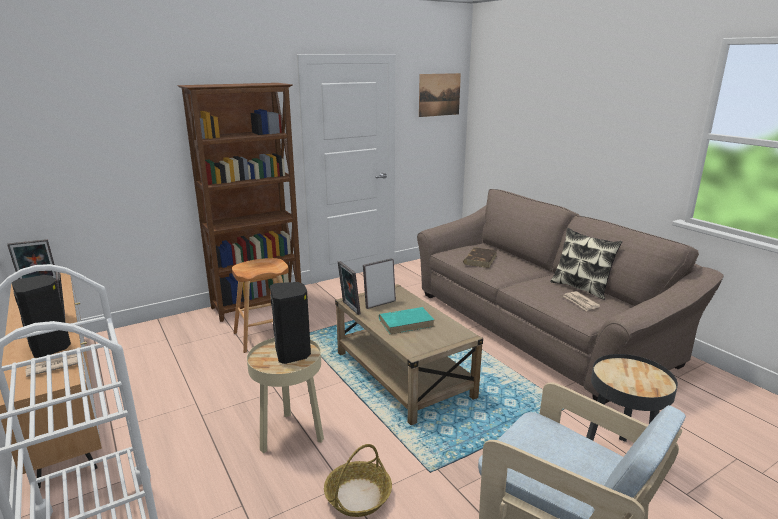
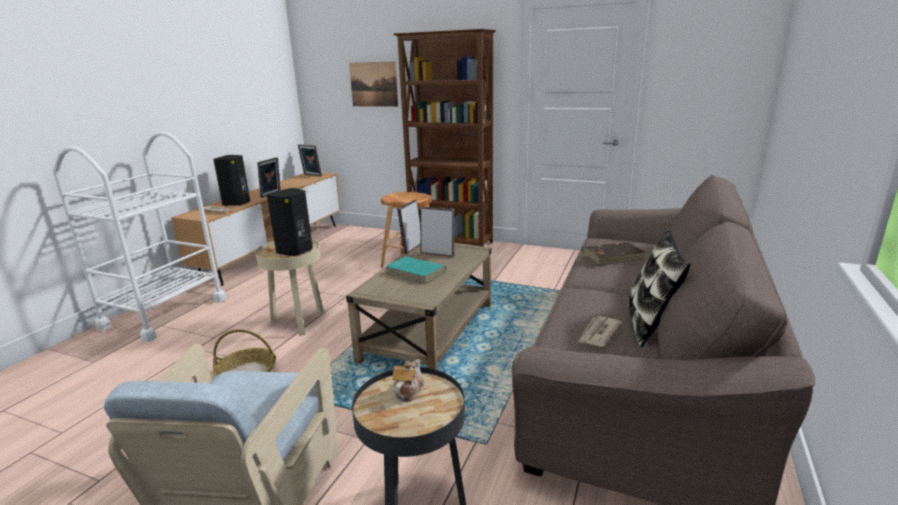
camera: 55 degrees right, 0 degrees up
picture [419,73,461,117] -> picture moved to [349,61,399,107]
none -> teapot [392,359,424,402]

